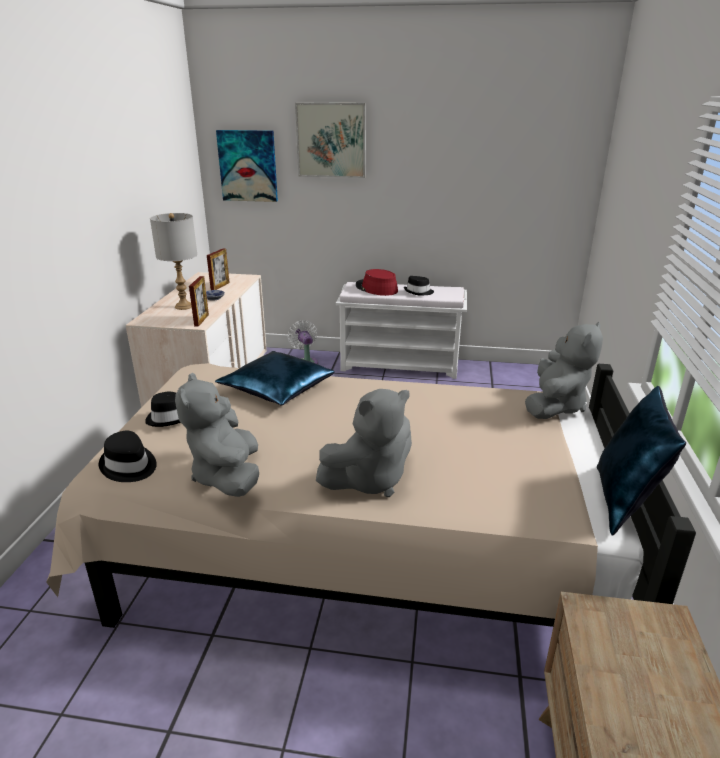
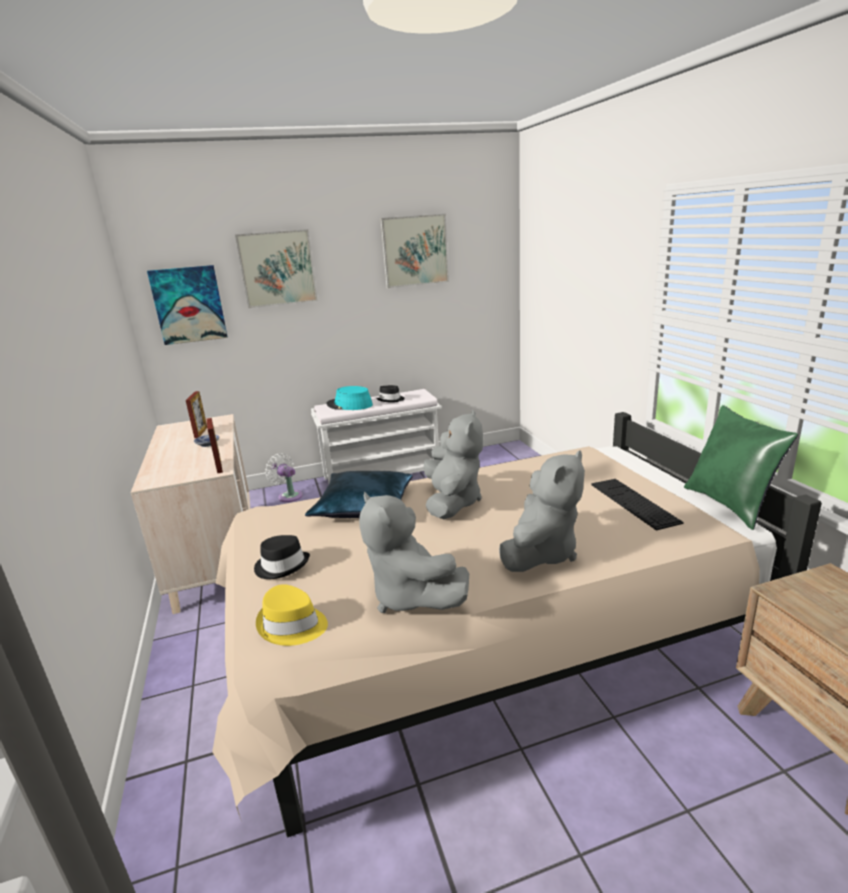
camera: 25 degrees left, 5 degrees down
black hat [99,431,157,482] -> yellow hat [256,584,328,646]
grey table lamp [150,213,197,310] -> none
red hat [356,269,398,296] -> turquoise hat [326,386,373,410]
grey plush toy [525,321,603,419] -> grey plush toy moved to [424,410,483,519]
blue pillow [597,386,686,536] -> green pillow [684,405,798,530]
none -> picture [380,214,449,288]
none -> keyboard [591,479,684,530]

